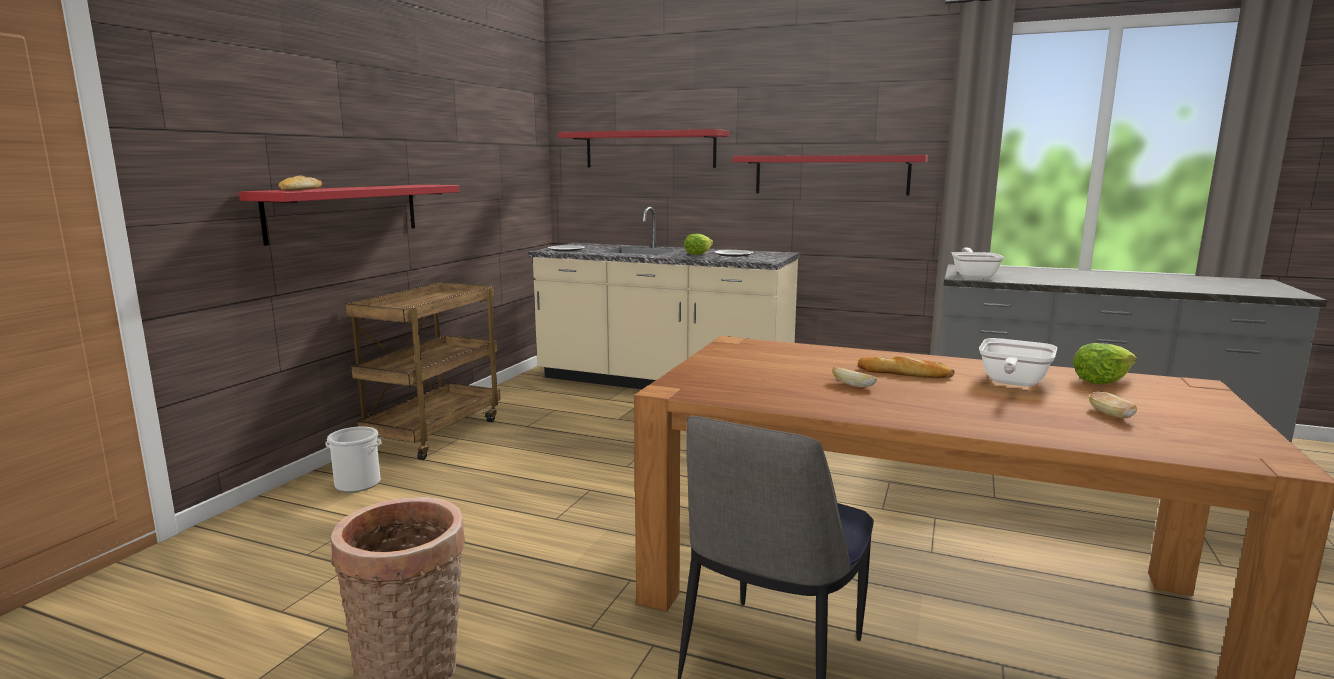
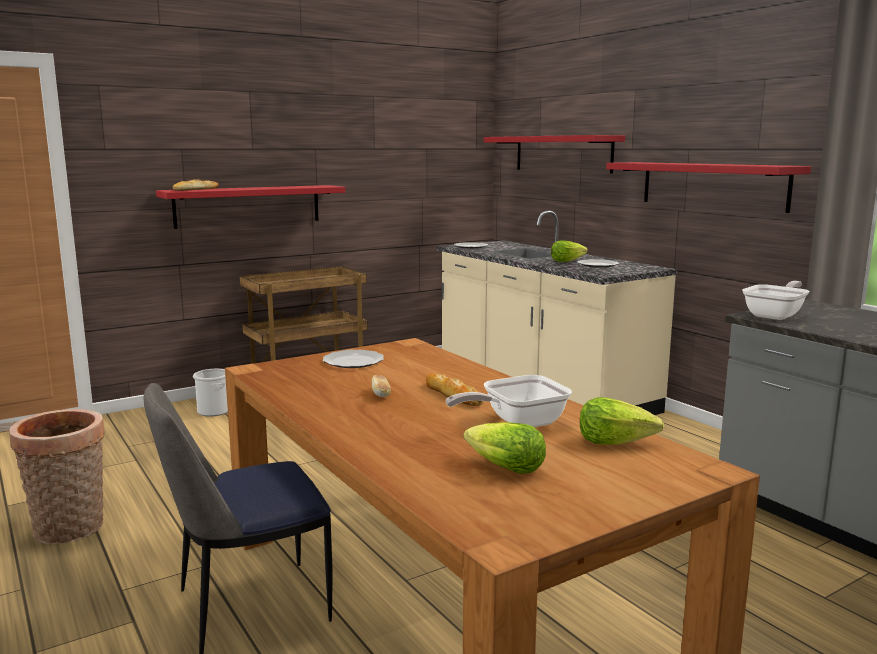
camera: 35 degrees right, 0 degrees up
bread [1089,391,1137,418] -> lettuce [464,422,546,474]
none -> plate [323,350,384,368]

